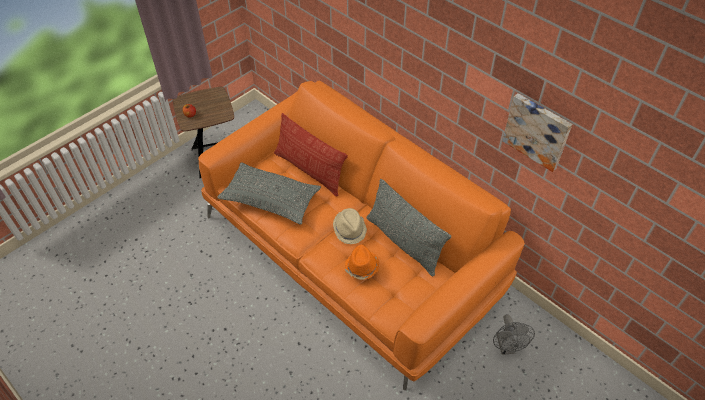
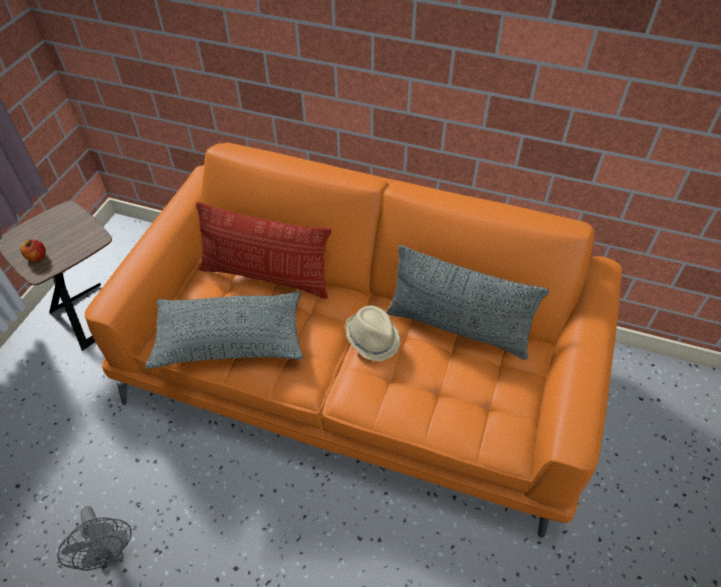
camera: 25 degrees left, 0 degrees up
orange hat [345,245,379,280] -> none
grey fan [493,314,535,355] -> grey fan moved to [57,506,132,571]
picture [502,93,572,172] -> none

